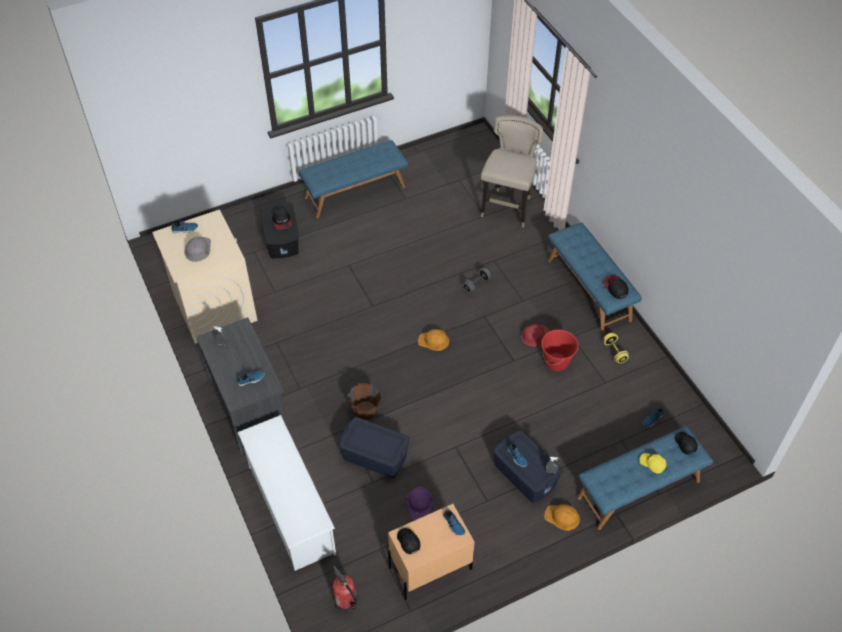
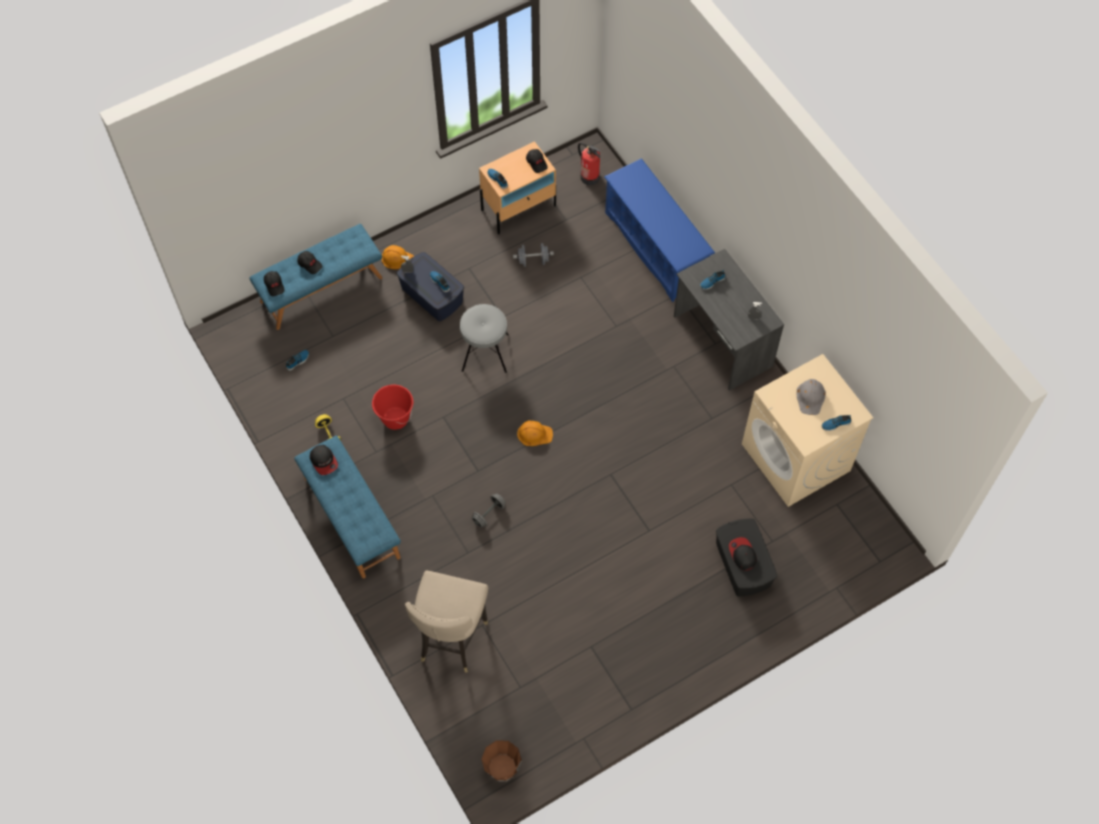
camera: 175 degrees right, 10 degrees up
white shoe rack [237,415,336,571] -> blue shoe rack [604,158,715,302]
blue bench [299,140,408,218] -> none
blue storage box [339,417,409,478] -> none
brown bucket [348,383,381,421] -> brown bucket moved to [481,740,522,781]
purple hard hat [407,487,433,520] -> grey dumbbell [513,243,554,267]
red hard hat [521,324,549,347] -> none
yellow cap [639,453,666,474] -> black cap [297,251,322,274]
none -> grey stool [460,304,509,373]

